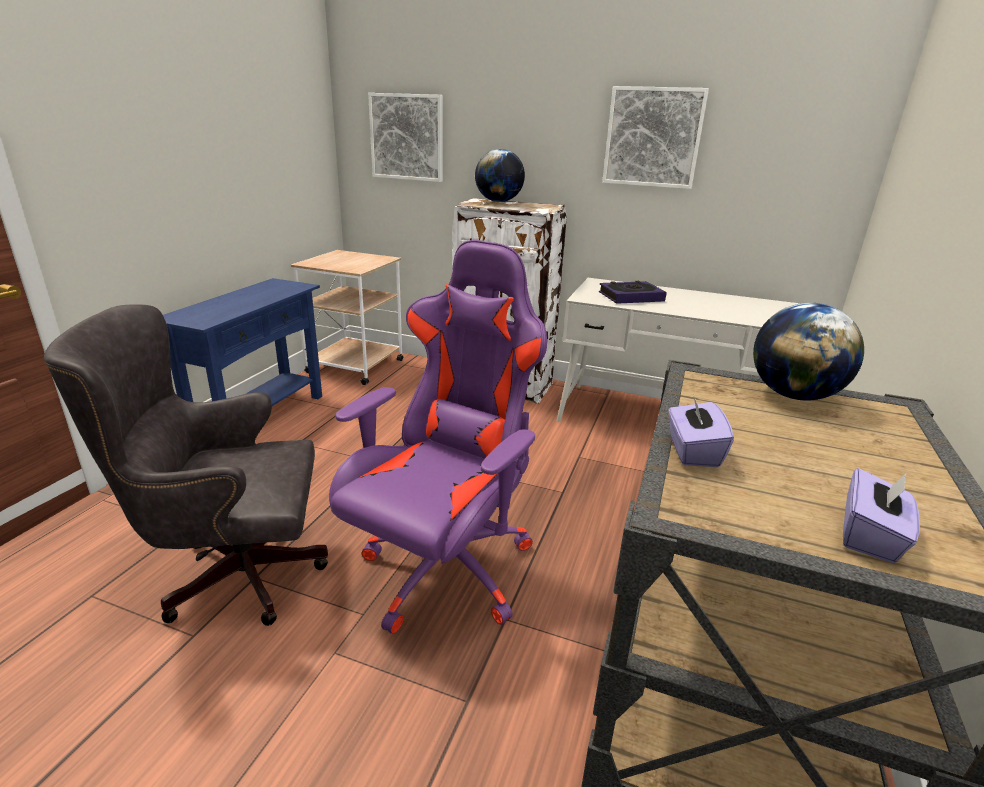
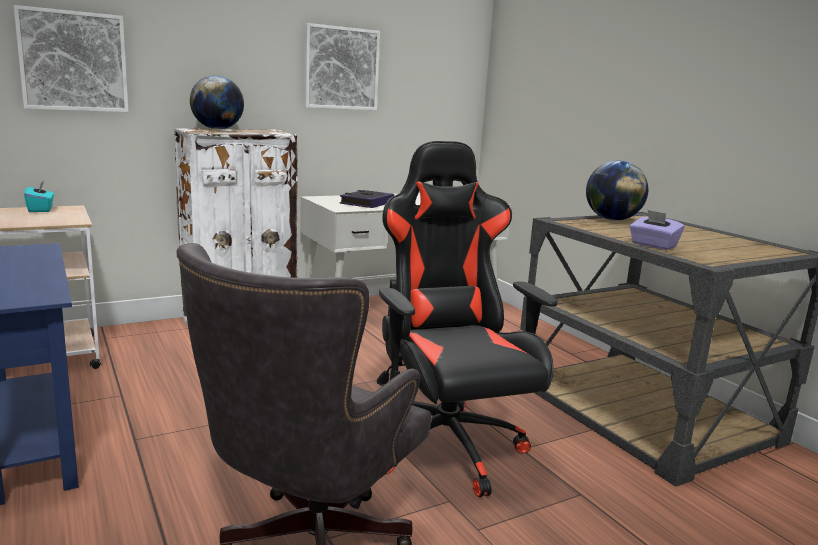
camera: 50 degrees left, 10 degrees down
purple office chair [329,240,547,634] -> black office chair [377,141,558,497]
purple tissue box [843,468,920,563] -> none
none -> turquoise tissue box [24,181,54,212]

